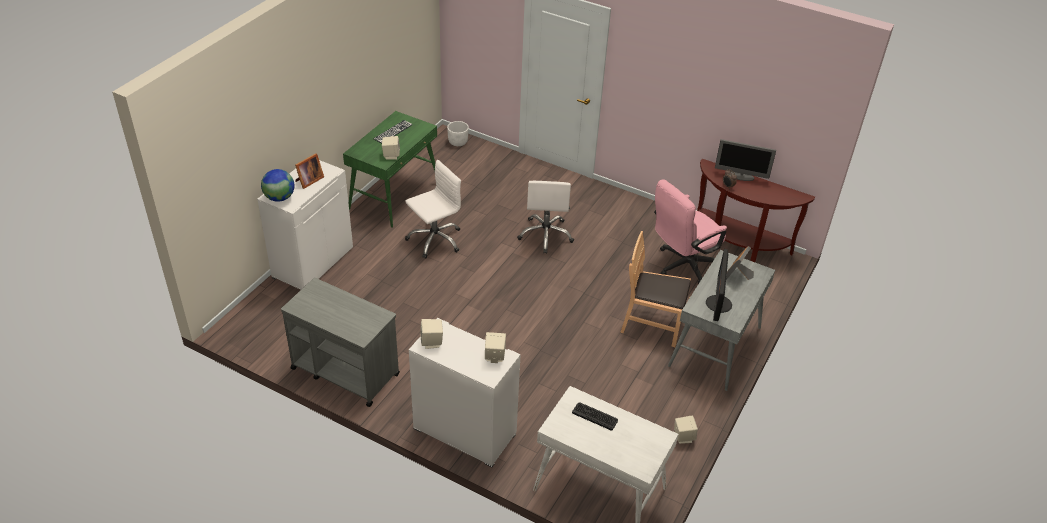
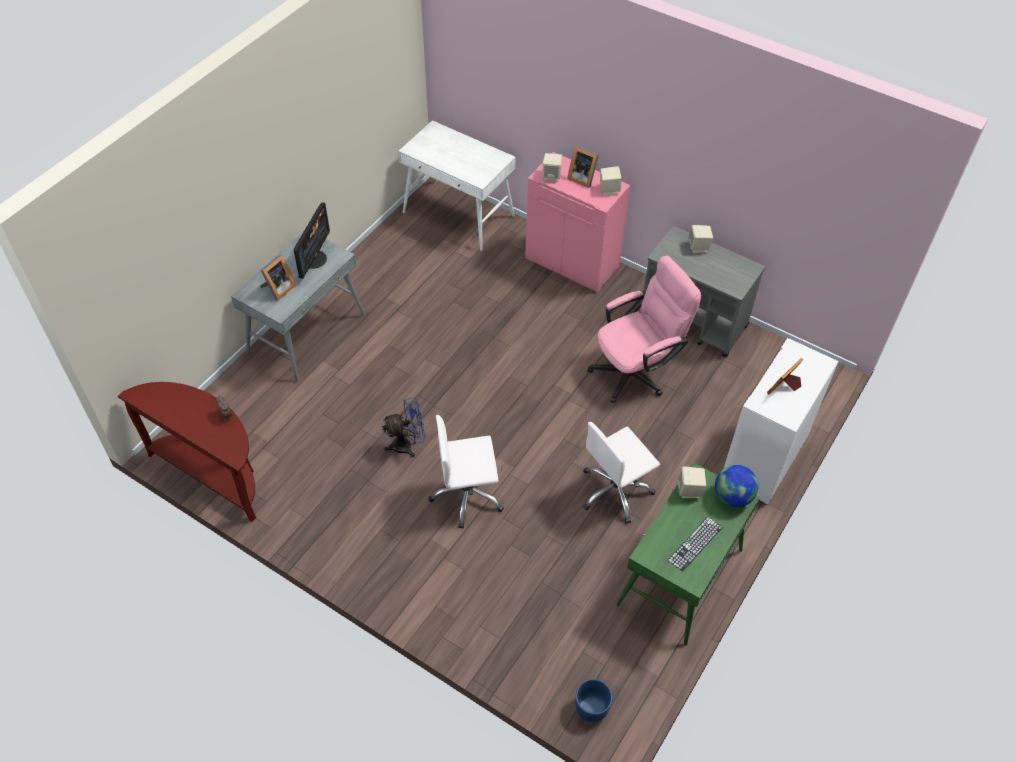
camera: 175 degrees left, 10 degrees up
globe [261,169,294,202] -> globe moved to [715,464,758,507]
white cabinet [409,318,521,467] -> pink cabinet [525,152,630,292]
white planter [447,121,469,146] -> blue planter [575,679,612,723]
white office chair [517,181,574,254] -> white office chair turned 105 degrees counterclockwise [428,415,504,529]
keyboard [572,403,618,431] -> none
brown chair [620,231,691,347] -> none
pink office chair [654,179,727,284] -> pink office chair moved to [588,256,701,403]
beige speaker [674,416,698,444] -> beige speaker moved to [688,225,713,253]
monitor [715,139,776,181] -> none
none -> blue fan [382,398,426,457]
none -> picture frame [567,146,599,188]

